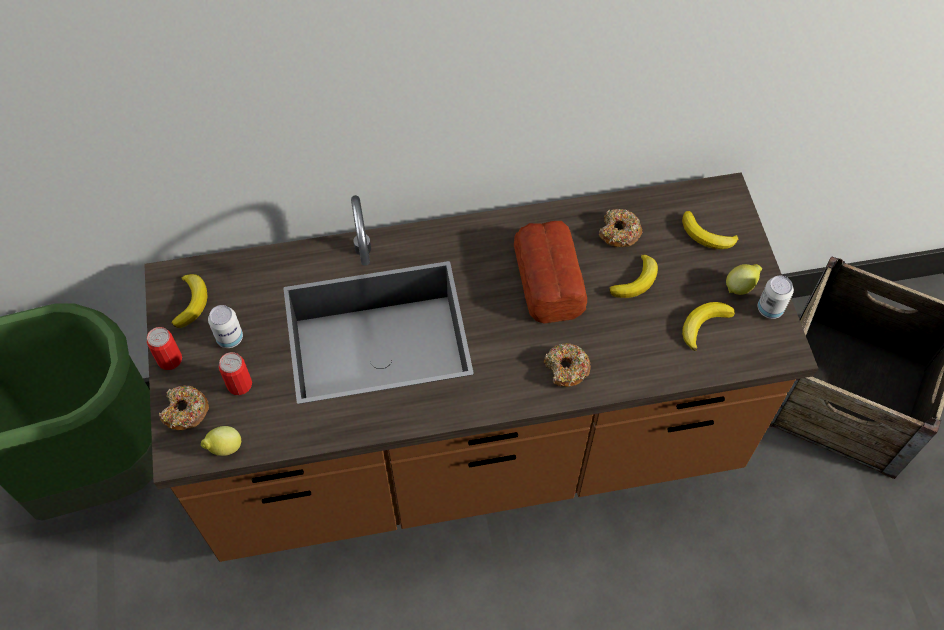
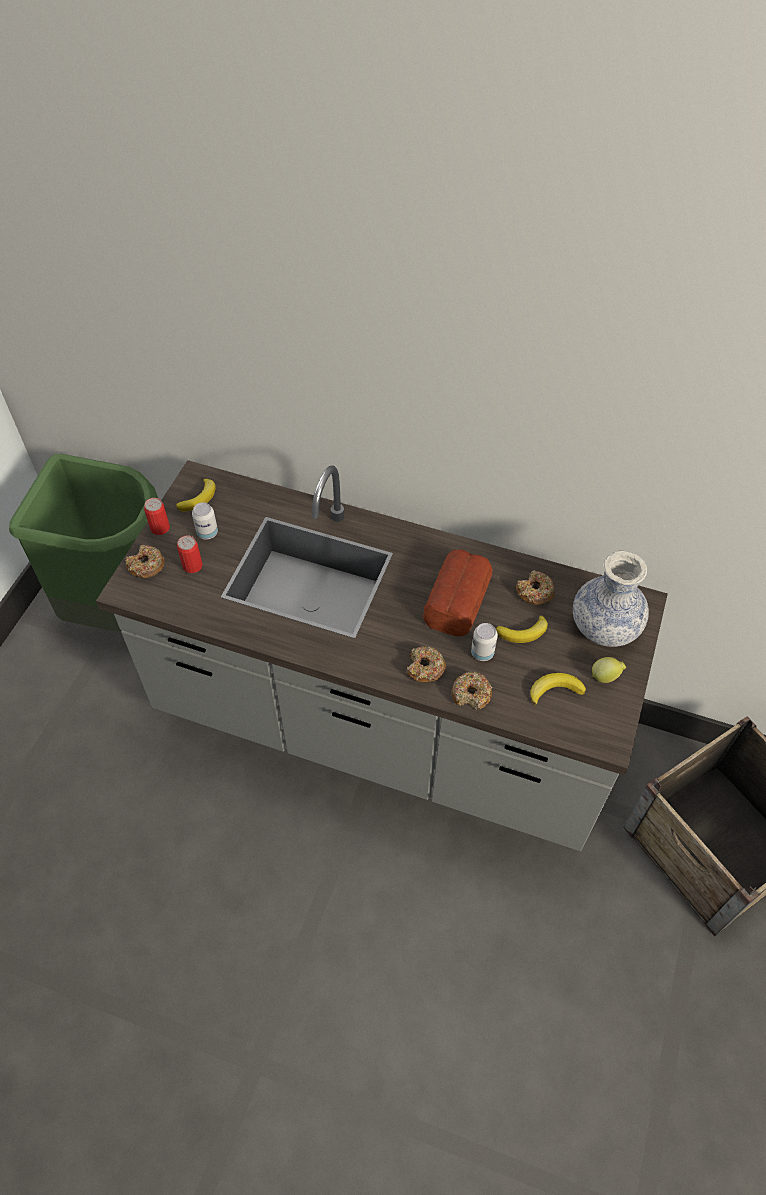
camera: 30 degrees right, 5 degrees down
brown counter [144,172,818,562] -> grey counter [96,460,668,851]
lemon [201,426,241,456] -> none
banana [682,211,739,249] -> vase [573,550,649,647]
can [758,276,794,319] -> can moved to [471,623,498,661]
none -> donut [451,672,492,710]

